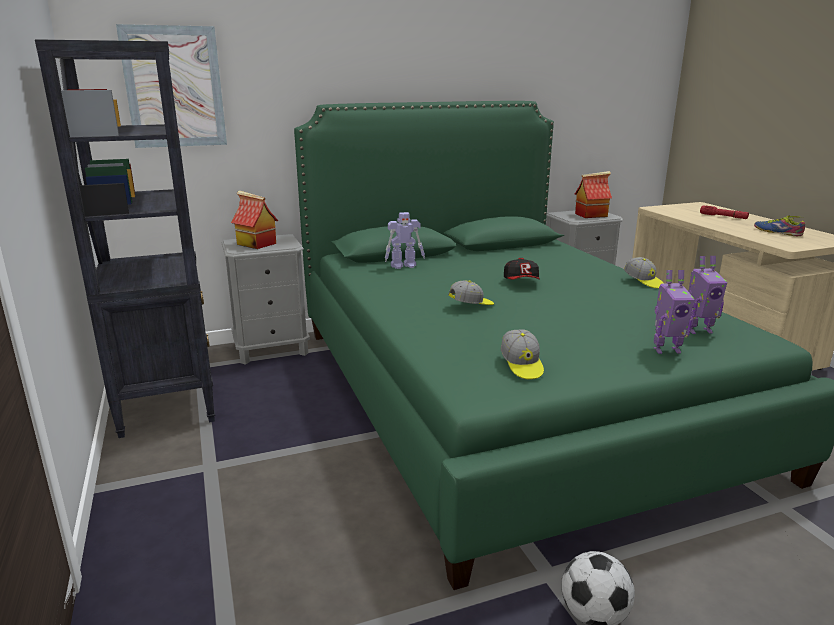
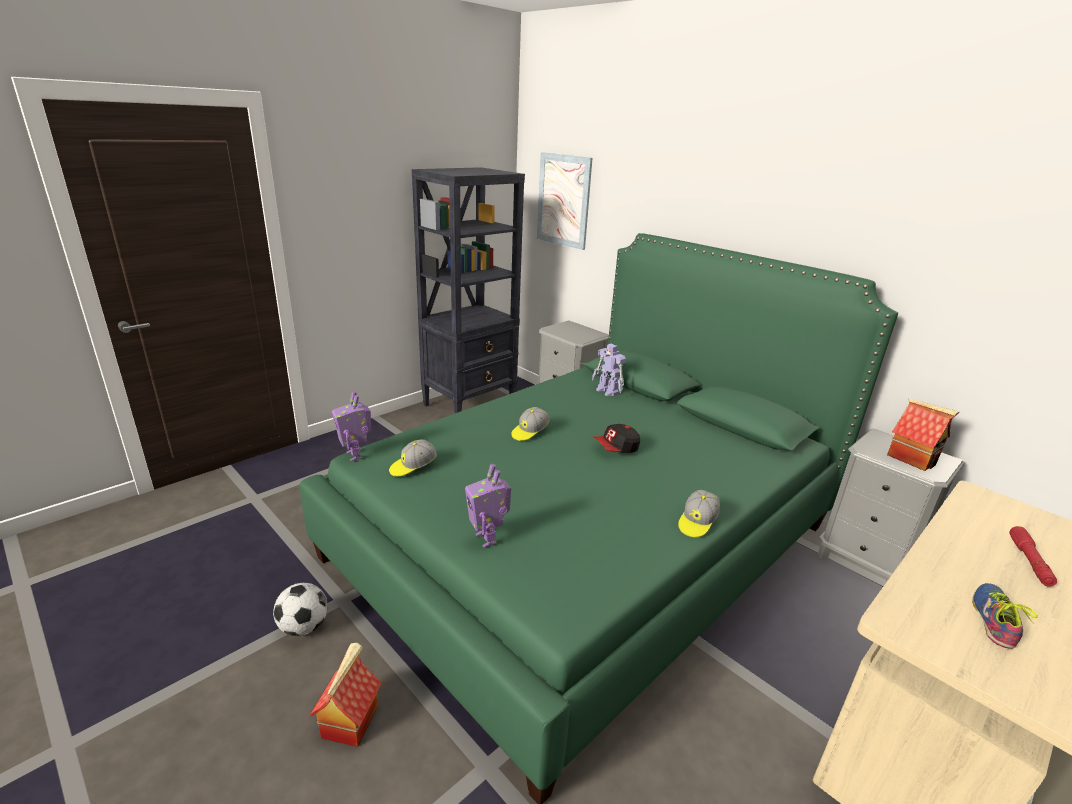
camera: 65 degrees right, 5 degrees up
toy house [231,191,278,249] -> toy house moved to [310,642,382,747]
cap [448,281,494,305] -> cap turned 90 degrees clockwise [511,407,549,441]
toy robot [688,256,727,334] -> toy robot moved to [332,391,371,461]

